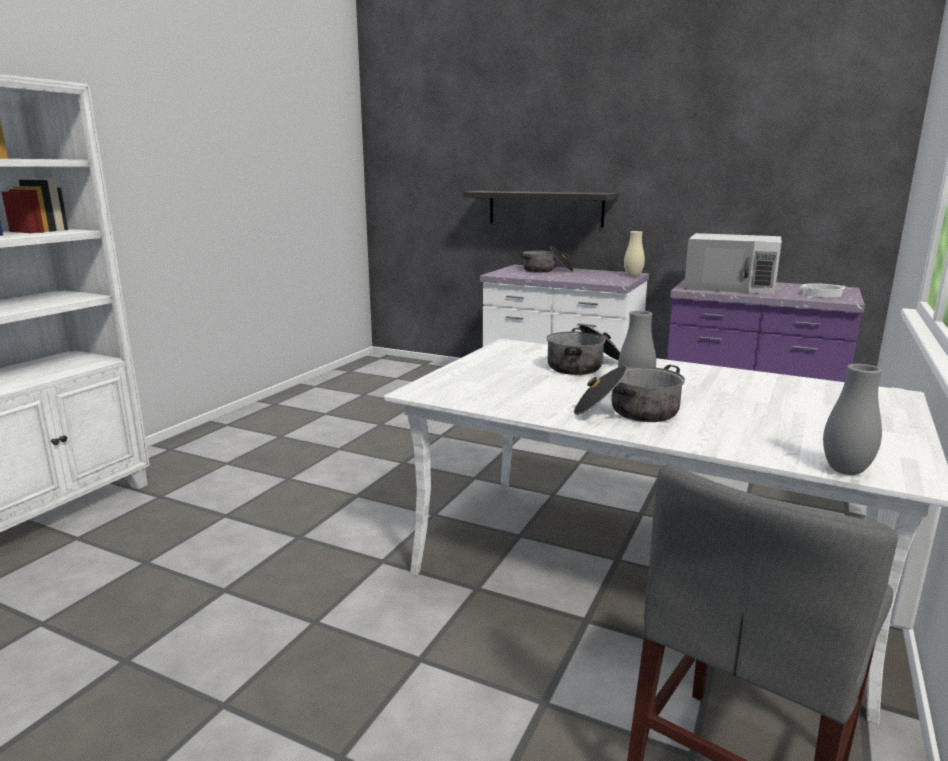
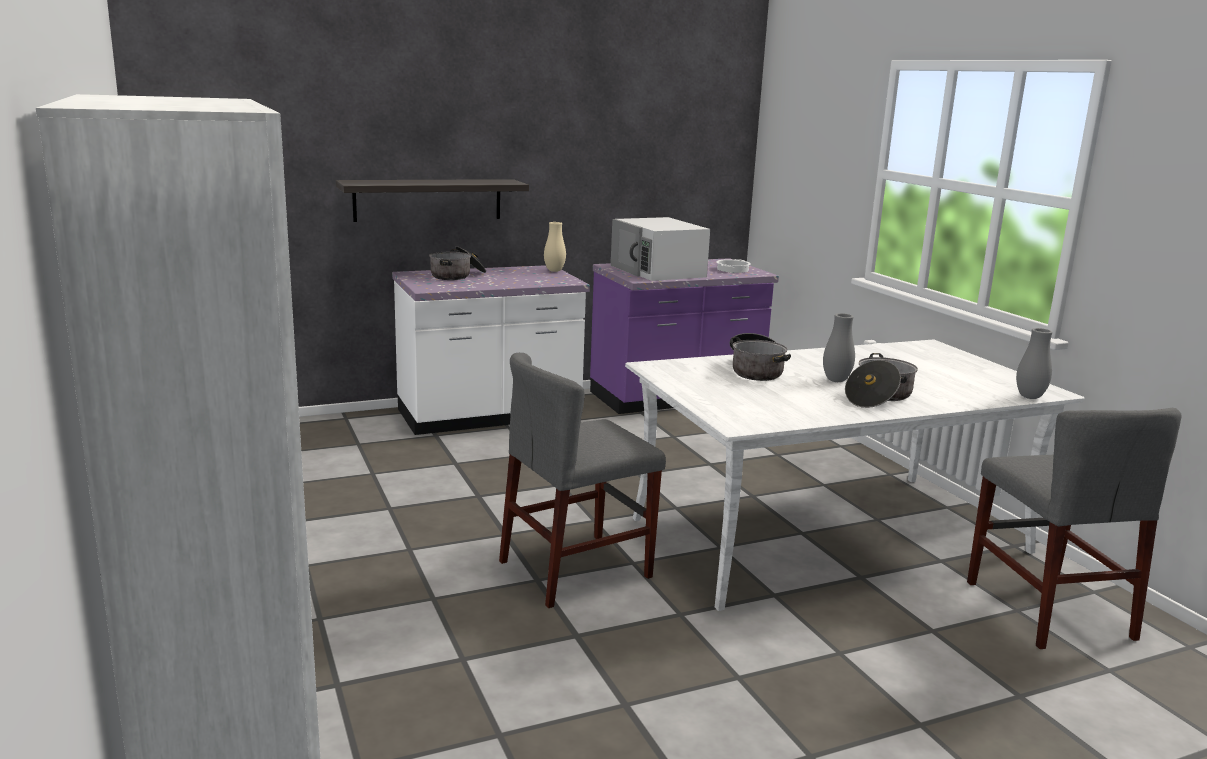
camera: 50 degrees left, 0 degrees up
white microwave [684,233,782,294] -> white microwave turned 90 degrees clockwise [611,217,710,281]
none -> grey chair [499,353,666,608]

